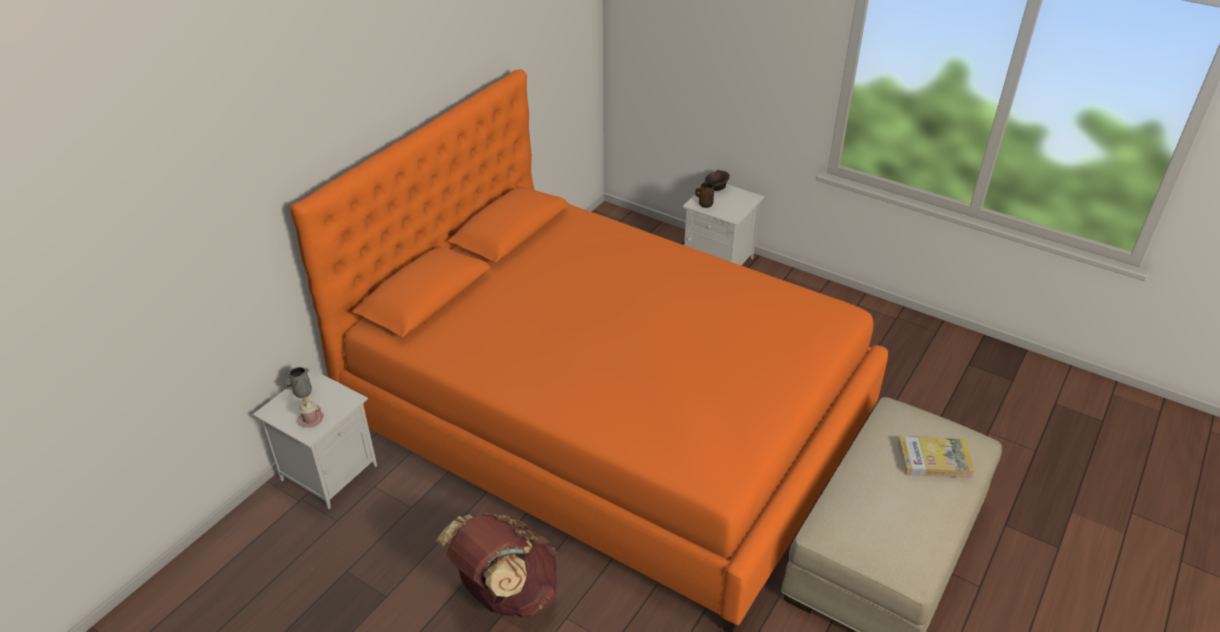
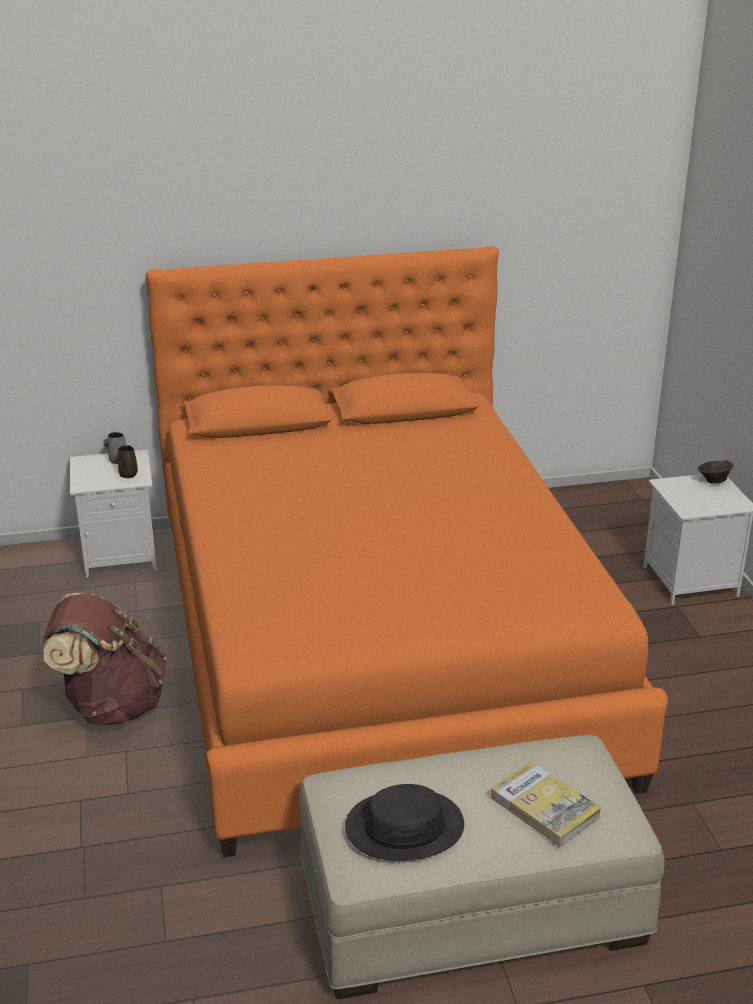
camera: 45 degrees right, 10 degrees down
pink mug [297,397,323,428] -> none
brown mug [695,183,714,208] -> brown mug moved to [118,445,138,478]
none -> black hat [345,784,464,861]

